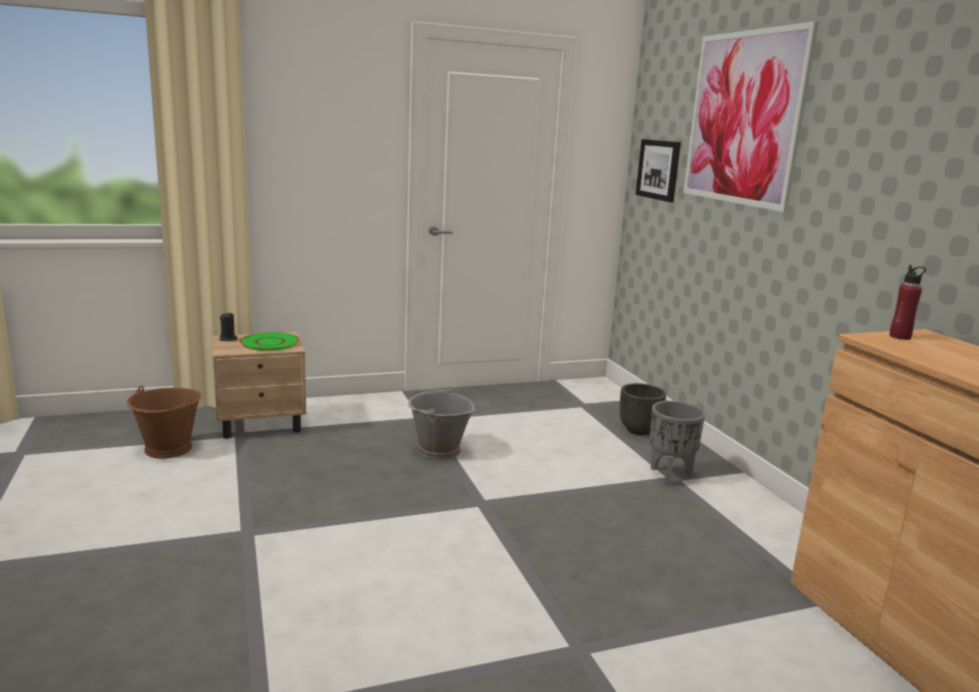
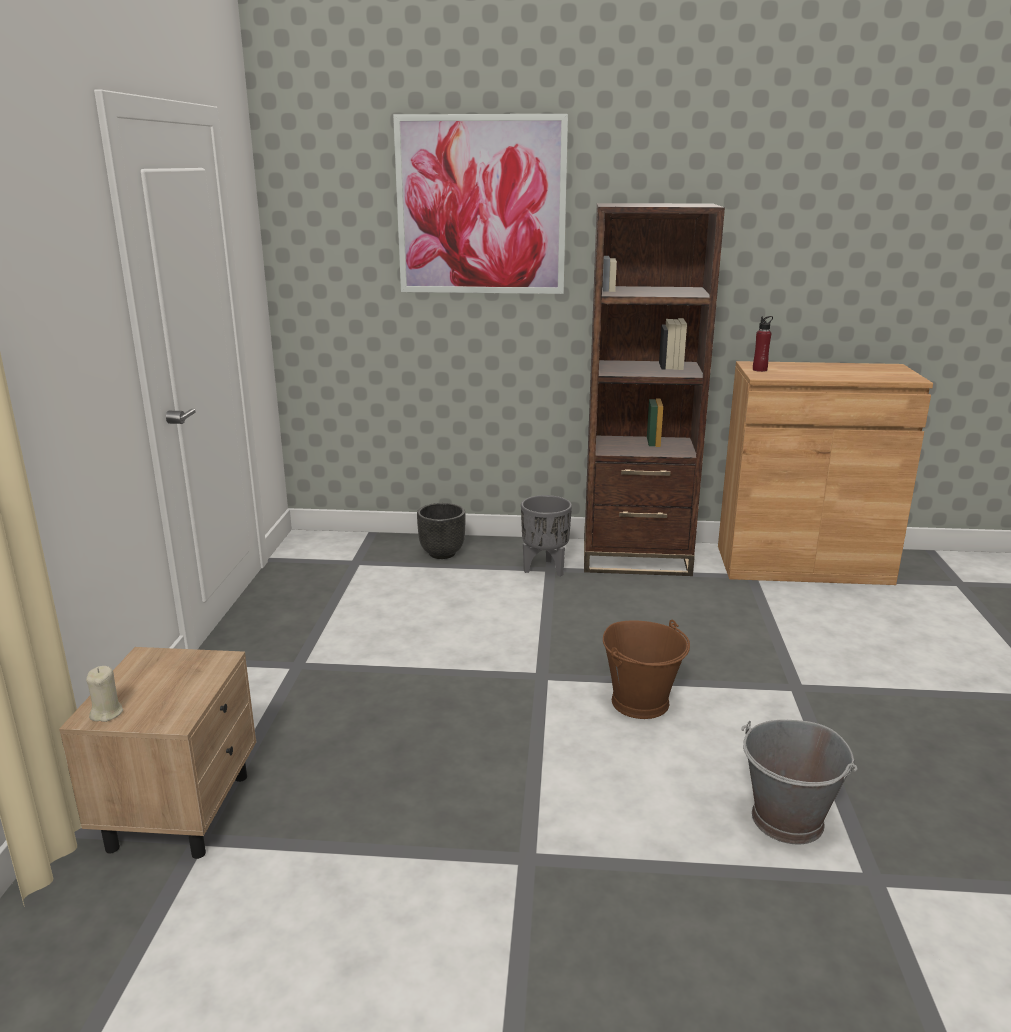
camera: 65 degrees left, 5 degrees up
brown bucket [127,386,201,459] -> brown bucket moved to [603,620,690,719]
black candle [219,313,237,341] -> beige candle [86,666,123,722]
green plate [240,332,299,351] -> none
grey bucket [408,386,475,460] -> grey bucket moved to [742,720,857,844]
picture [636,139,681,202] -> none
none -> brown bookcase [584,203,725,576]

